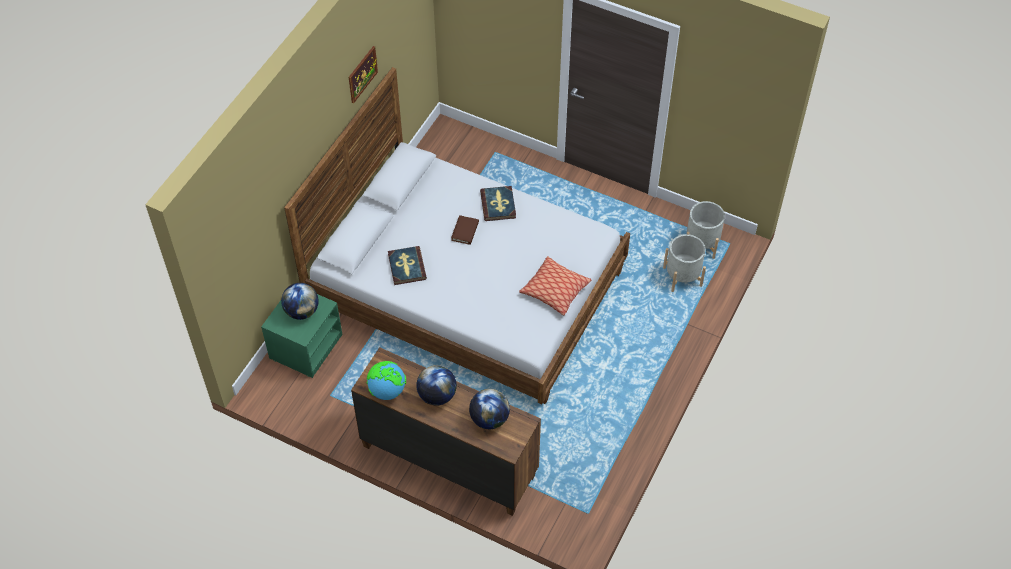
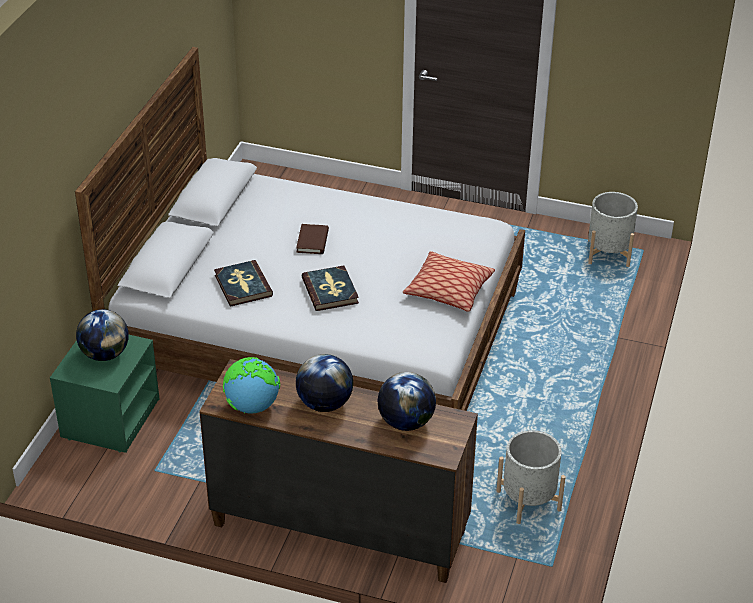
camera: 10 degrees left, 15 degrees down
picture [349,46,378,104] -> none
book [480,186,516,221] -> book moved to [302,266,359,311]
grey planter [663,234,706,292] -> grey planter moved to [497,430,566,524]

